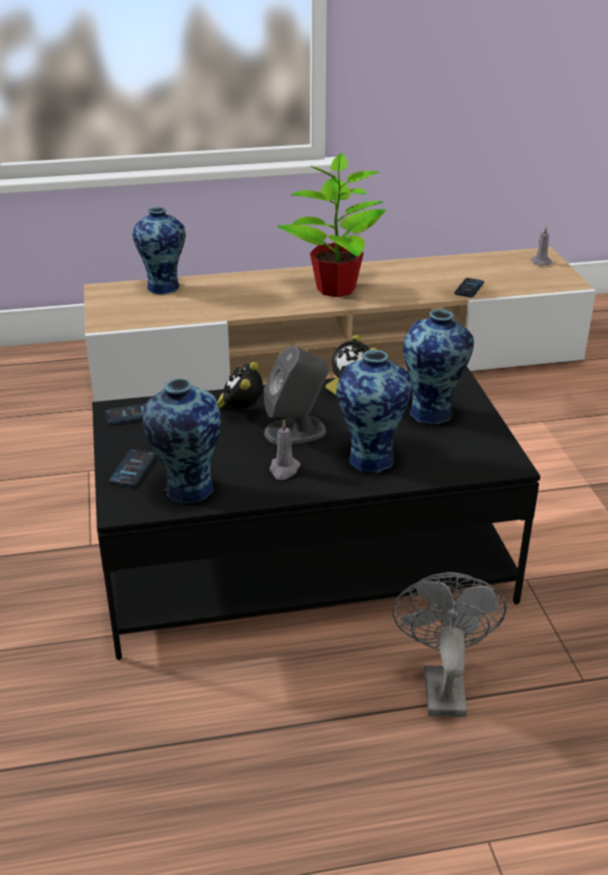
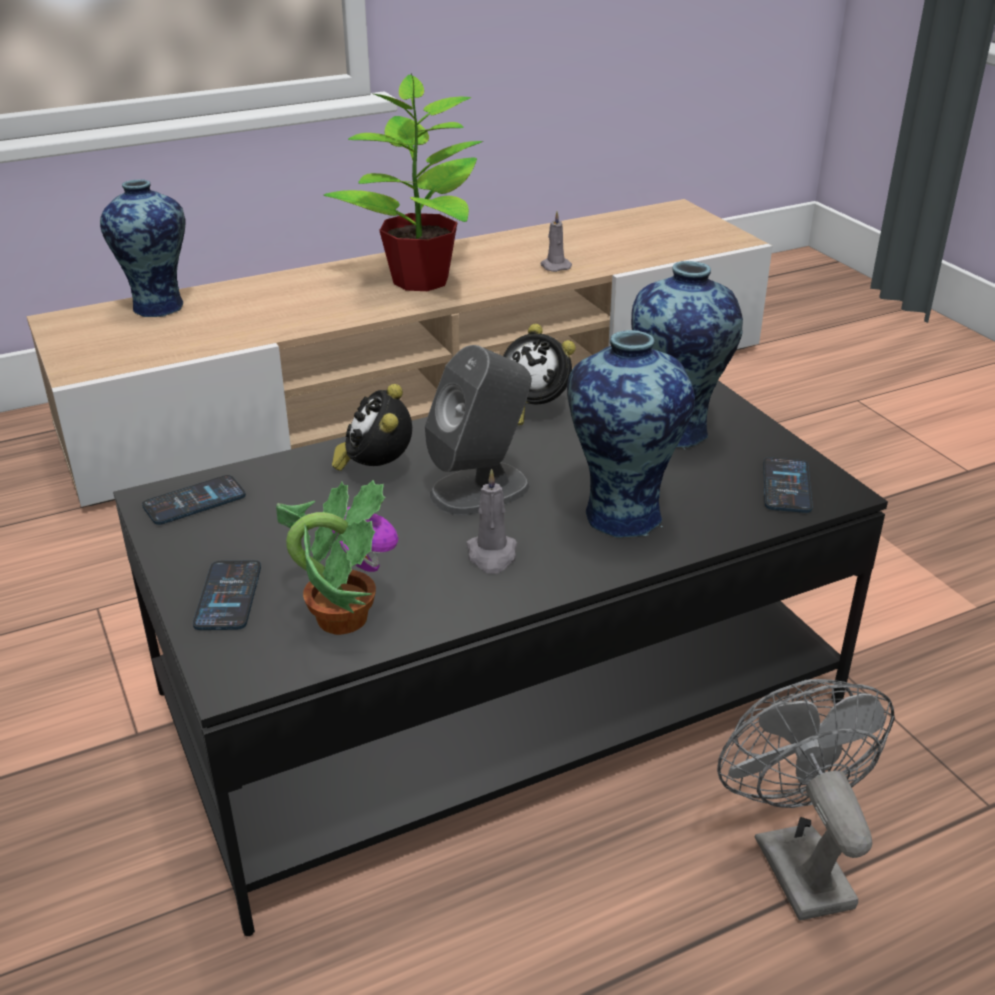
camera: 15 degrees left, 0 degrees up
vase [143,379,221,504] -> potted plant [276,480,398,635]
phone [455,278,484,298] -> phone moved to [763,457,813,513]
grey candle [531,226,552,266] -> grey candle moved to [540,211,572,272]

